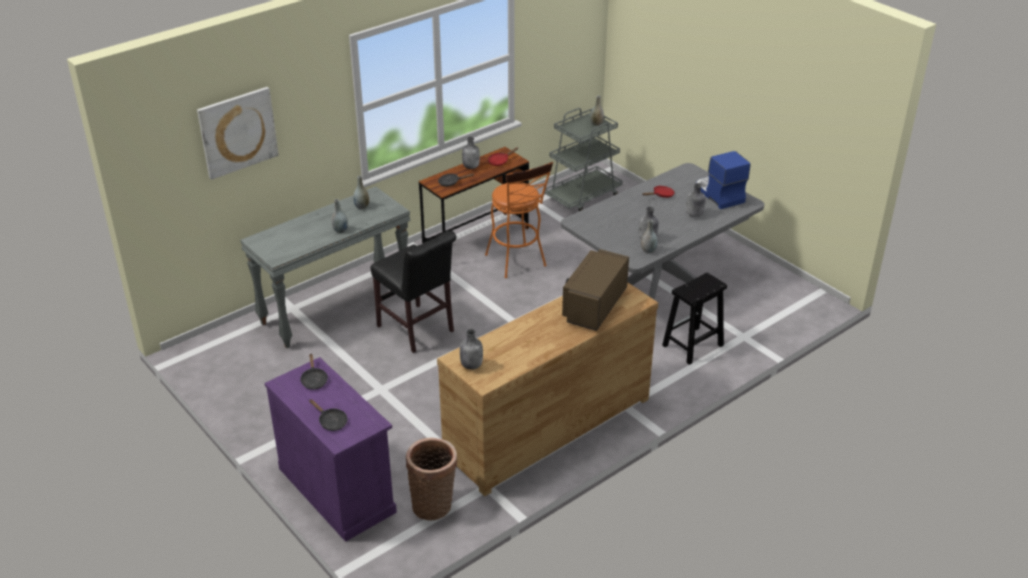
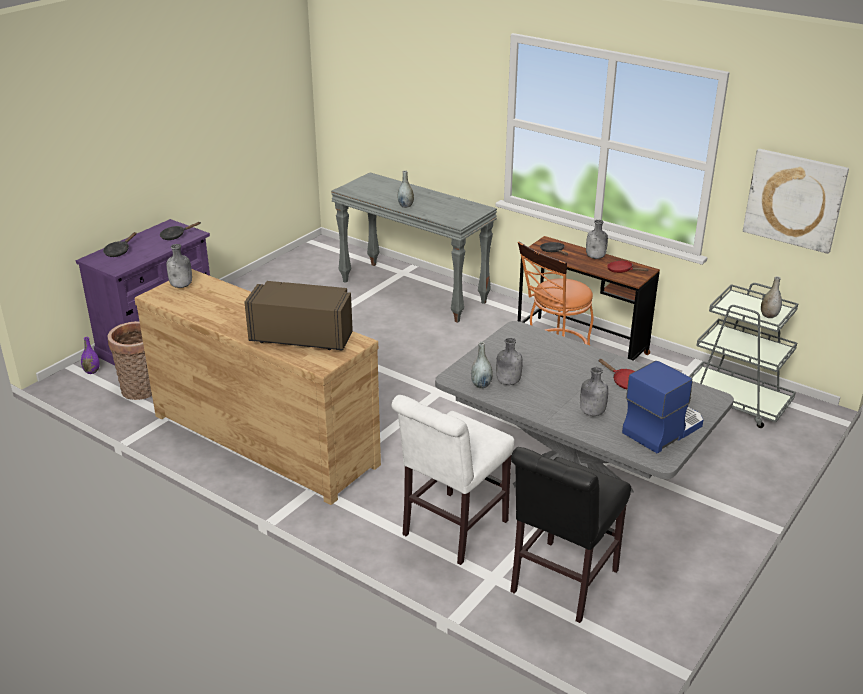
camera: 75 degrees right, 5 degrees down
picture [197,87,279,180] -> picture moved to [743,149,849,254]
grey vase [353,175,369,209] -> none
black chair [370,230,456,353] -> black chair moved to [510,447,631,623]
black stool [662,273,727,365] -> white chair [392,395,515,565]
none -> purple vase [81,337,100,374]

